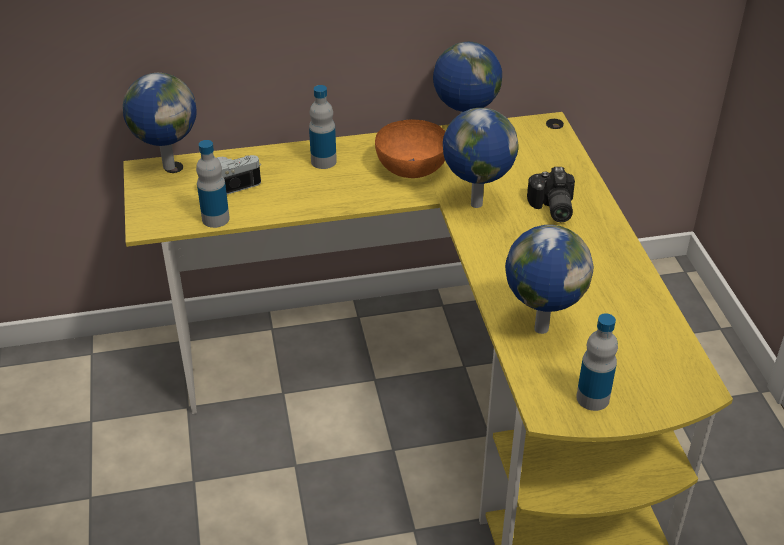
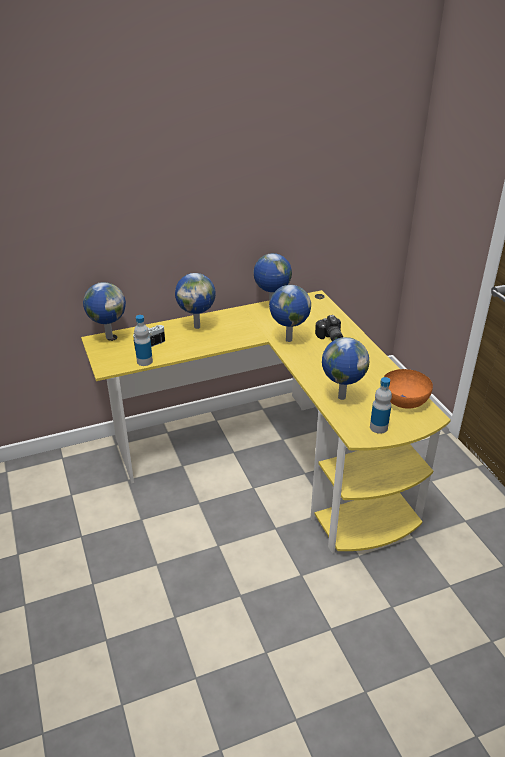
camera: 10 degrees left, 5 degrees down
bottle [309,85,337,169] -> globe [175,273,216,329]
orange bowl [375,120,446,178] -> orange bowl moved to [384,369,433,408]

